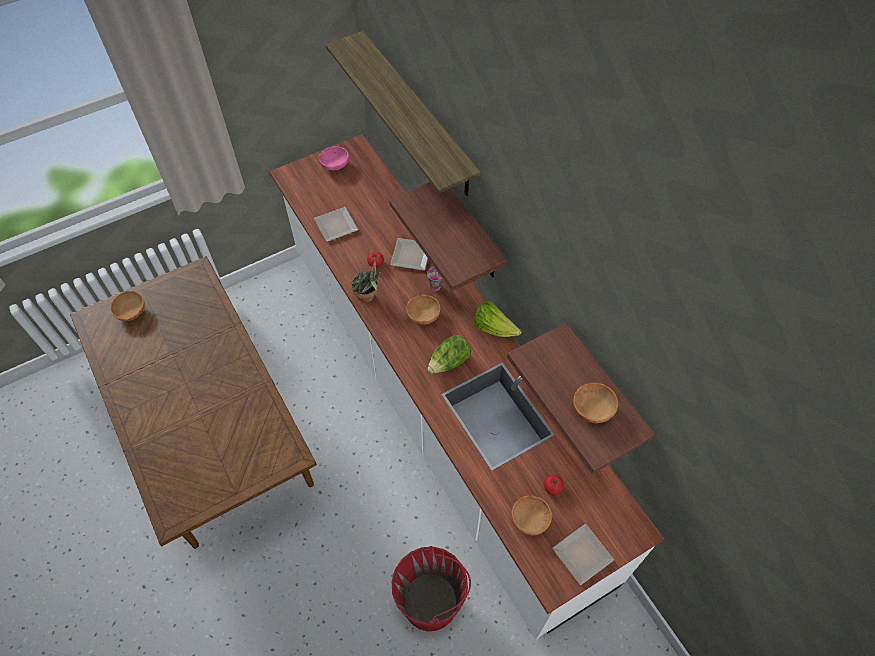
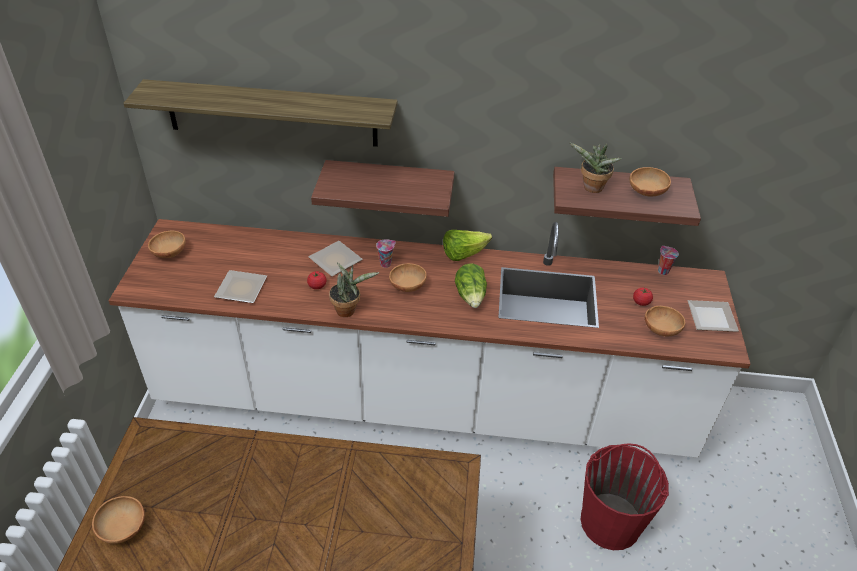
camera: 55 degrees left, 15 degrees down
pink bowl [319,146,349,170] -> brown bowl [148,231,186,258]
none -> potted plant [569,142,622,193]
none -> cup [658,246,679,275]

